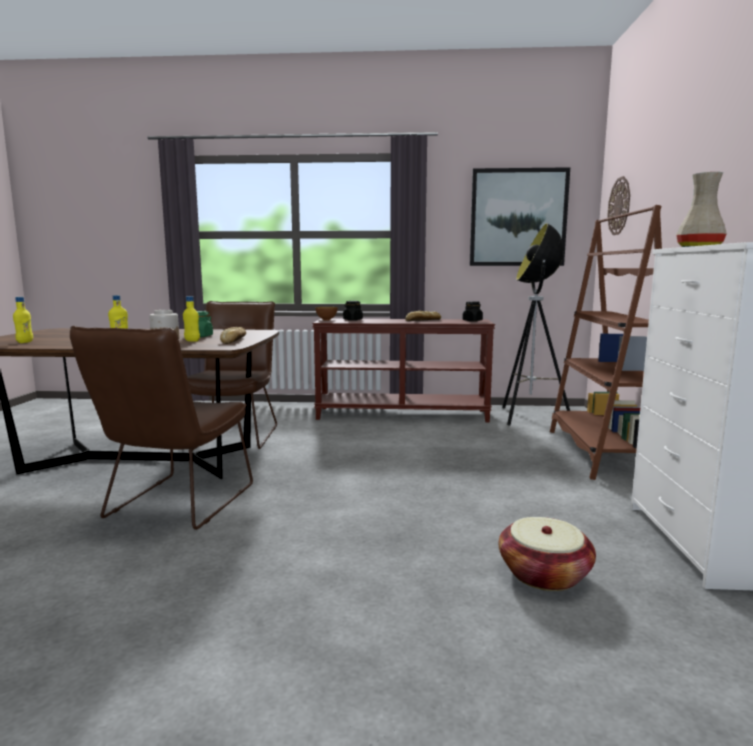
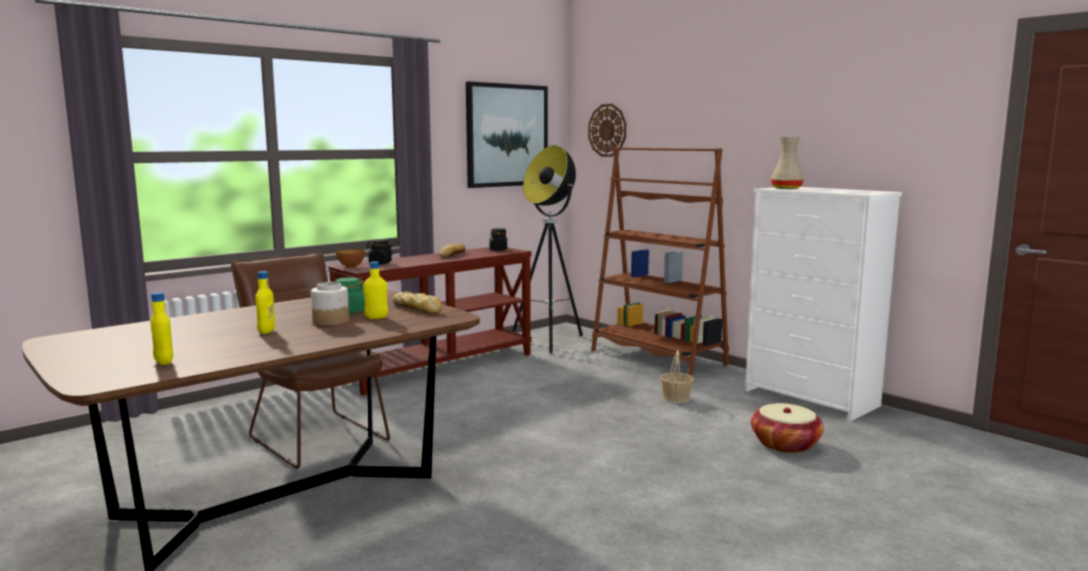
camera: 45 degrees left, 0 degrees up
brown chair [70,326,253,530] -> none
none -> basket [660,350,694,403]

